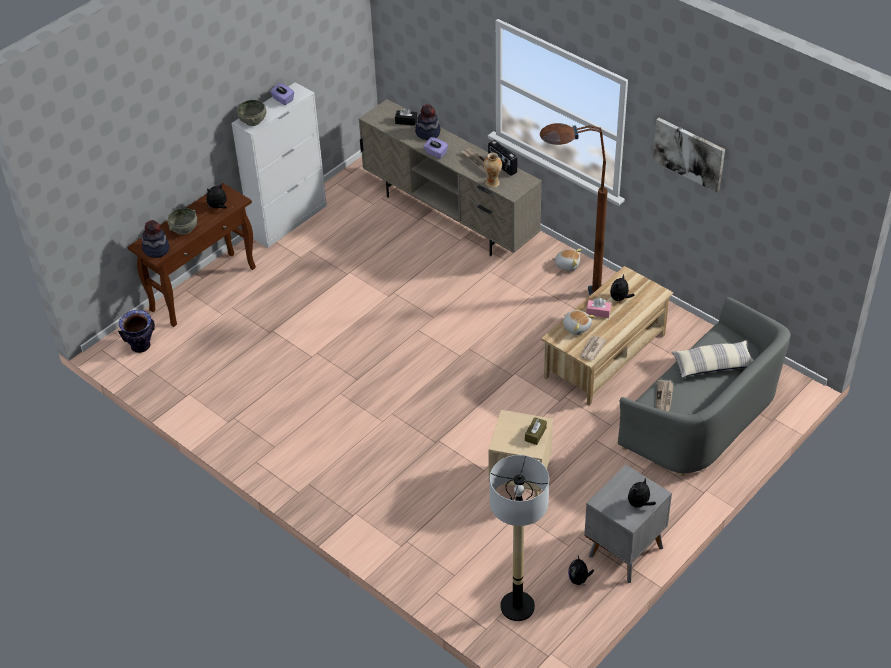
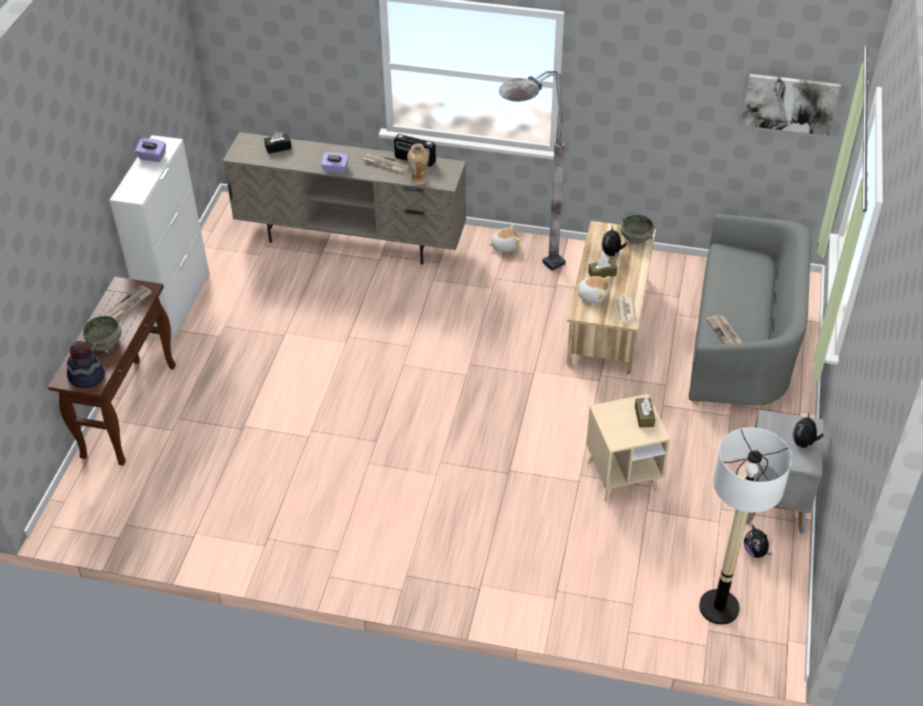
camera: 30 degrees left, 0 degrees up
vase [118,310,155,353] -> none
plush toy [206,185,227,209] -> newspaper [105,285,152,319]
grey bowl [237,100,266,126] -> grey bowl moved to [621,215,654,244]
hat [415,104,440,140] -> none
brown floor lamp [540,123,607,295] -> grey floor lamp [499,71,566,271]
pink tissue box [586,298,611,318] -> brown tissue box [588,257,617,278]
picture [653,118,725,192] -> picture moved to [741,74,841,136]
pillow [671,341,753,378] -> none

